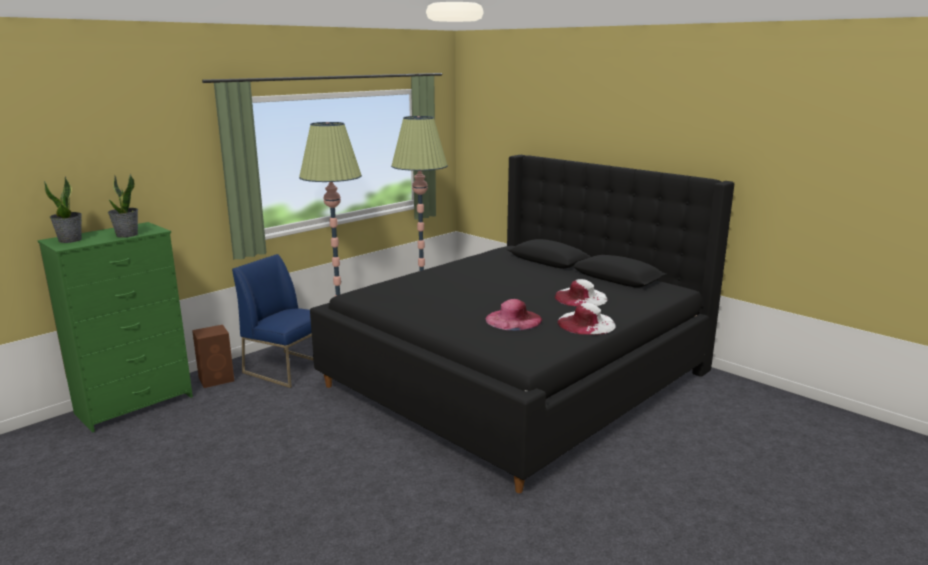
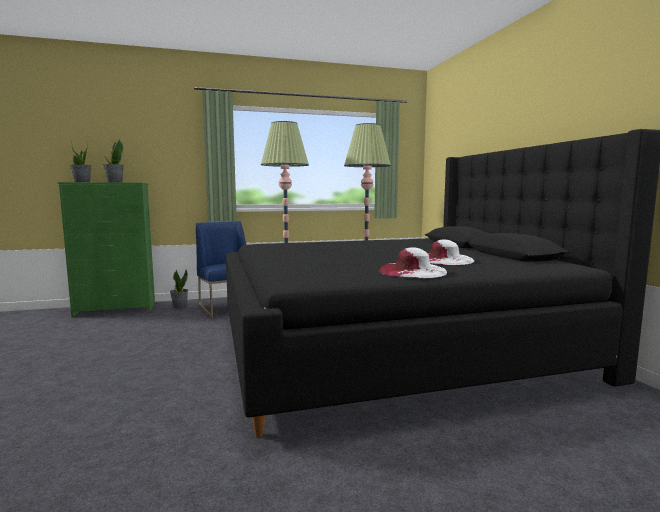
camera: 30 degrees right, 10 degrees down
brown speaker [192,325,234,388] -> potted plant [170,269,188,308]
pink hat [486,299,543,331] -> none

